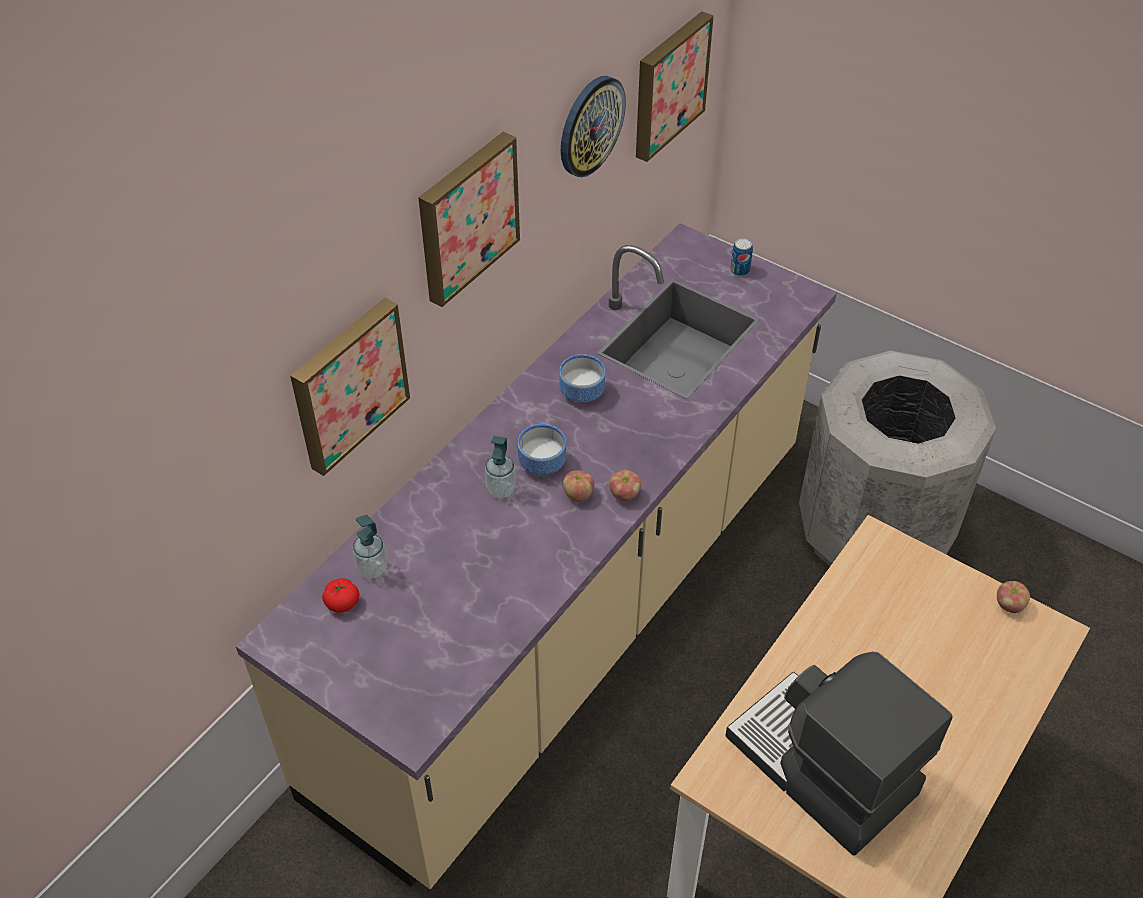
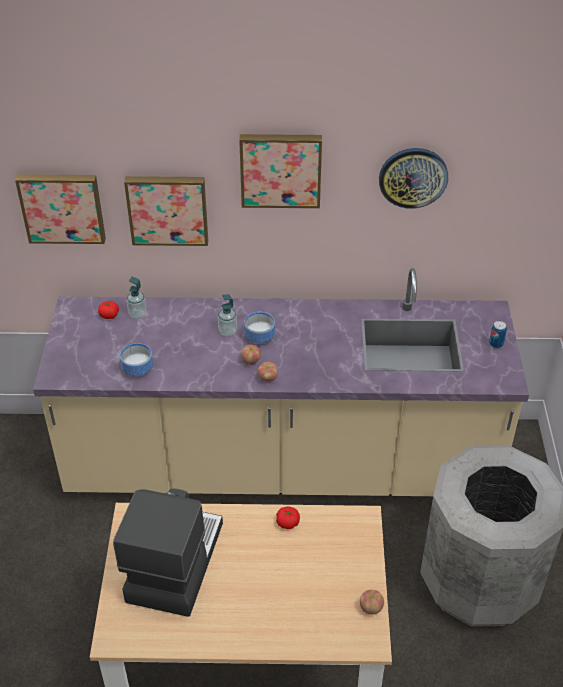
camera: 55 degrees right, 5 degrees down
bowl [559,354,605,402] -> bowl moved to [120,343,153,376]
picture [636,11,714,162] -> picture moved to [15,174,106,244]
none -> tomato [276,506,300,529]

